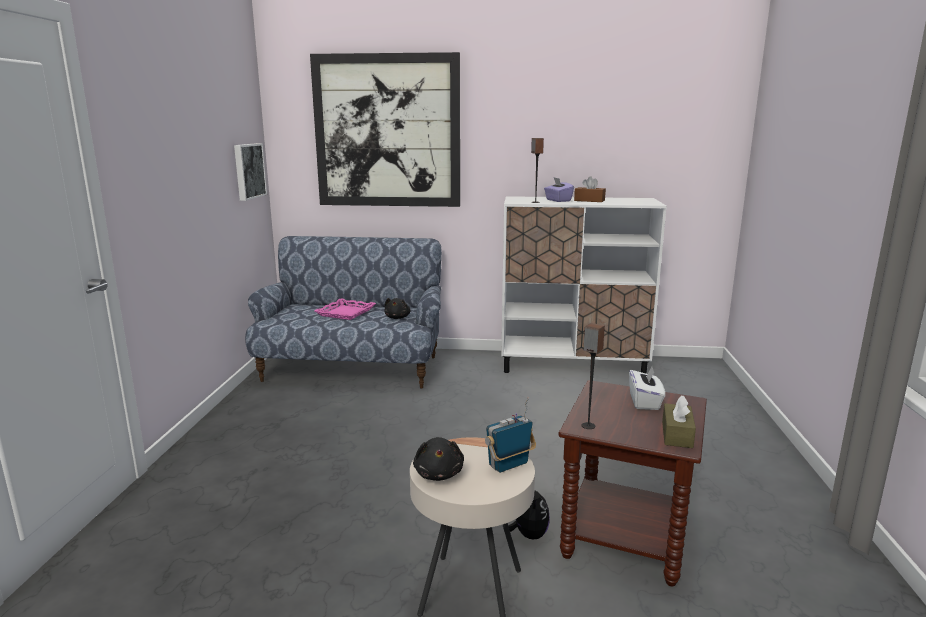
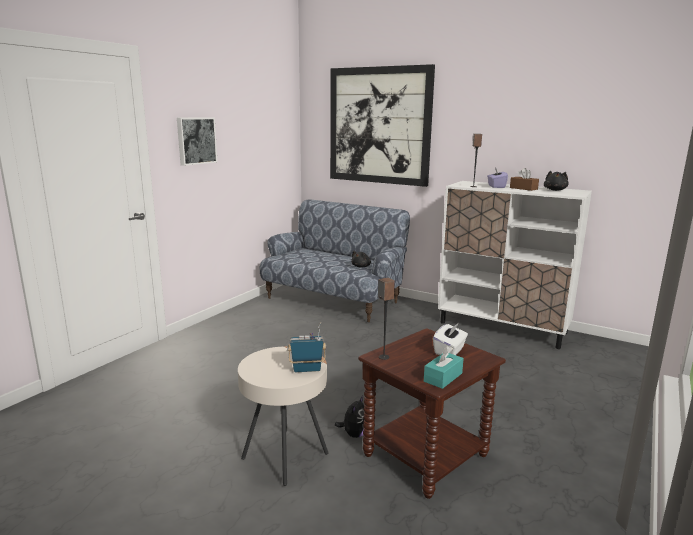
camera: 25 degrees right, 0 degrees up
picture [234,143,267,201] -> picture moved to [177,118,218,166]
pink tray [314,298,376,320] -> none
black plush toy [413,437,464,481] -> black plush toy moved to [544,171,569,191]
brown tissue box [662,395,696,448] -> turquoise tissue box [424,346,464,389]

